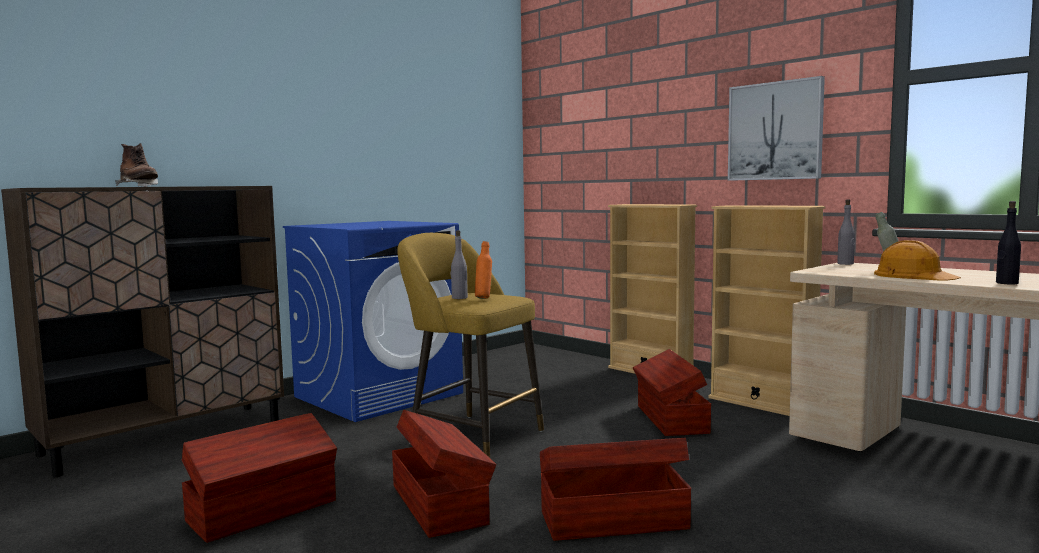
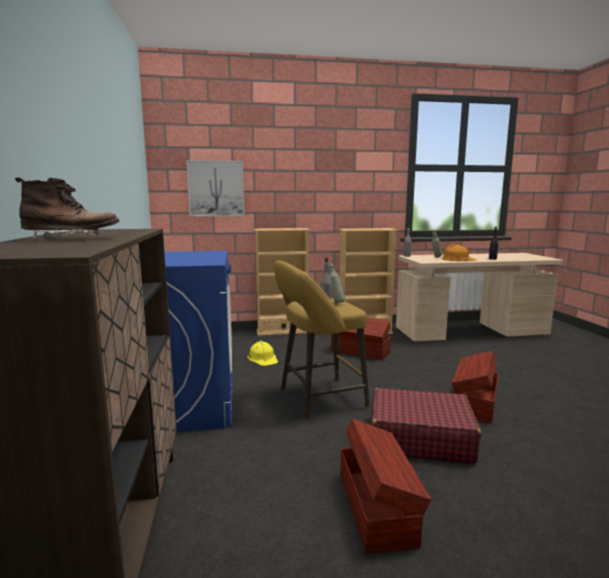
camera: 55 degrees left, 5 degrees up
brown storage box [392,410,496,538] -> red suitcase [372,388,481,464]
orange bottle [475,241,492,299] -> grey bottle [328,263,345,303]
picture [728,76,825,181] -> picture moved to [187,160,244,216]
none -> yellow hard hat [247,341,278,366]

